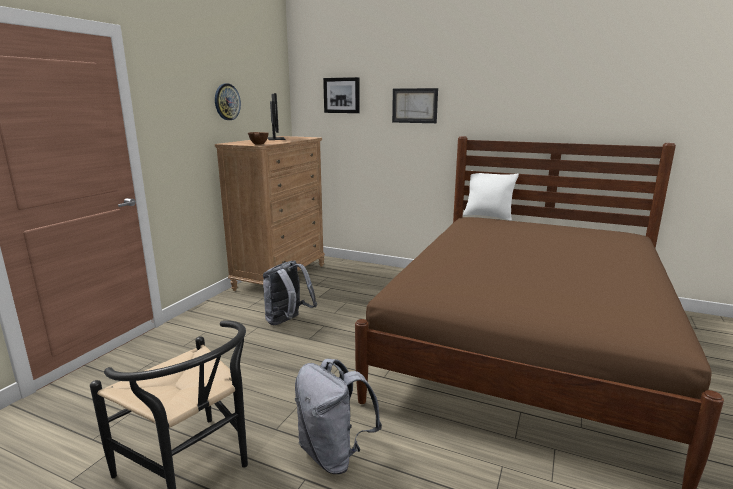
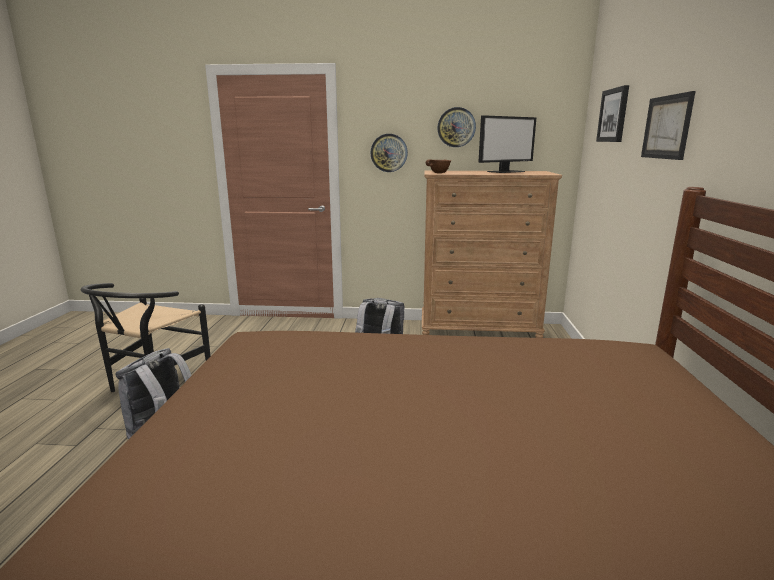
camera: 70 degrees right, 0 degrees up
white pillow [463,170,519,221] -> none
none -> wall clock [371,134,408,172]

